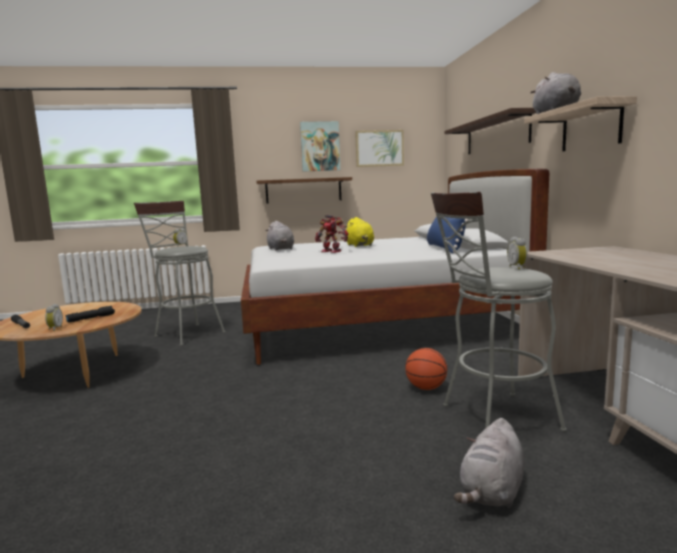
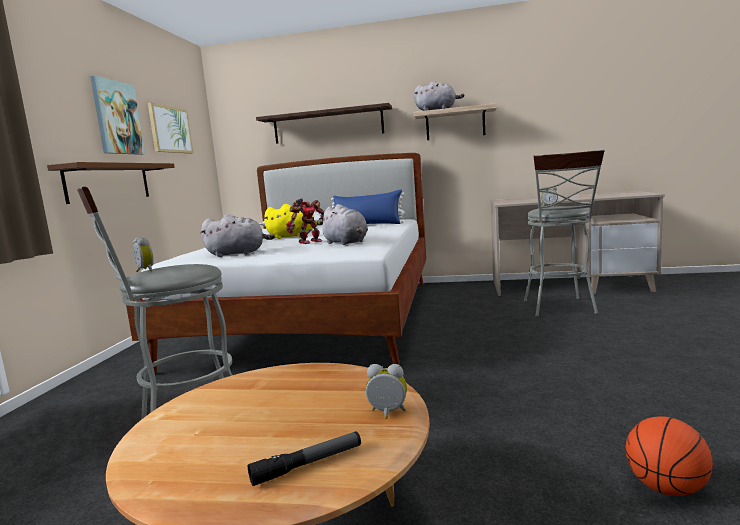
camera: 70 degrees left, 0 degrees up
black flashlight [66,306,115,322] -> none
basketball [405,348,447,390] -> basketball moved to [626,416,713,496]
grey plush toy [454,418,525,508] -> grey plush toy moved to [319,204,368,245]

